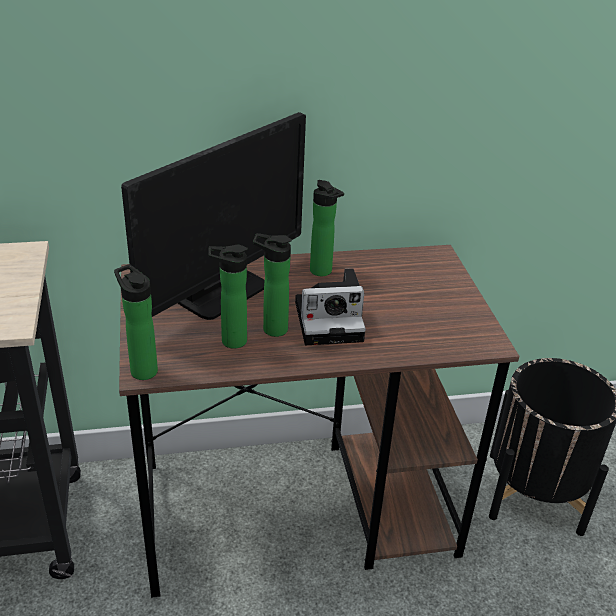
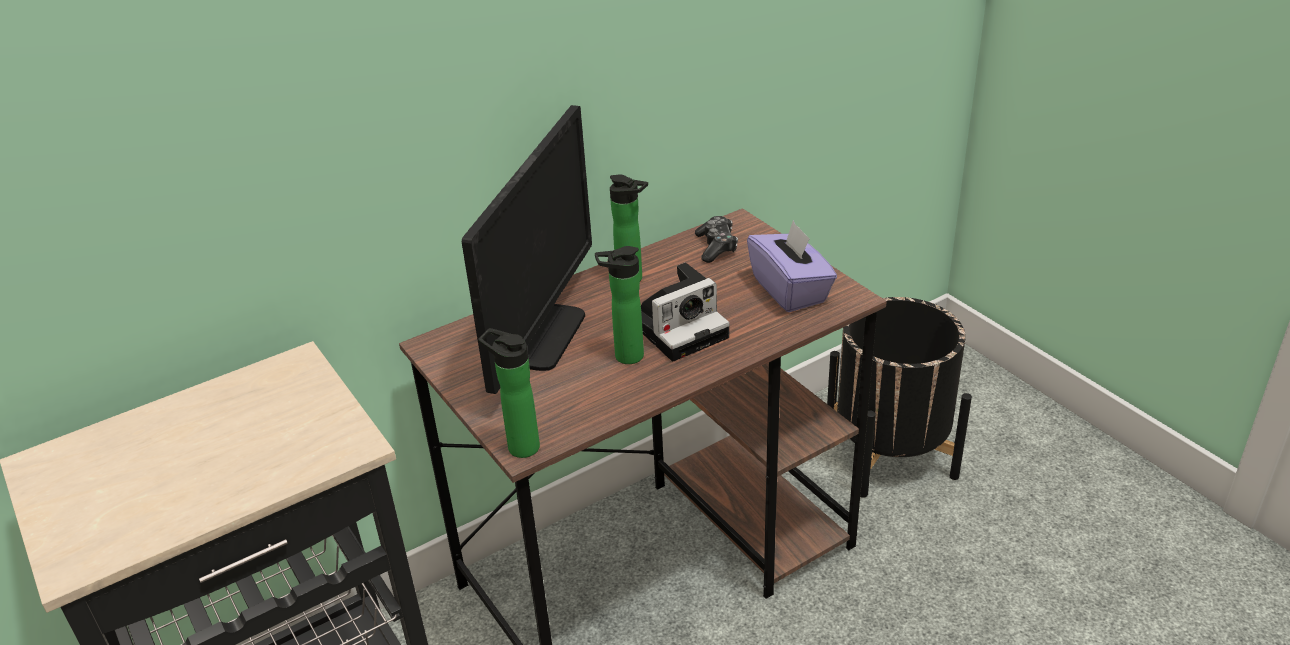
camera: 20 degrees left, 0 degrees up
bottle [209,245,248,349] -> none
none -> game controller [695,216,738,263]
none -> purple tissue box [747,220,837,312]

